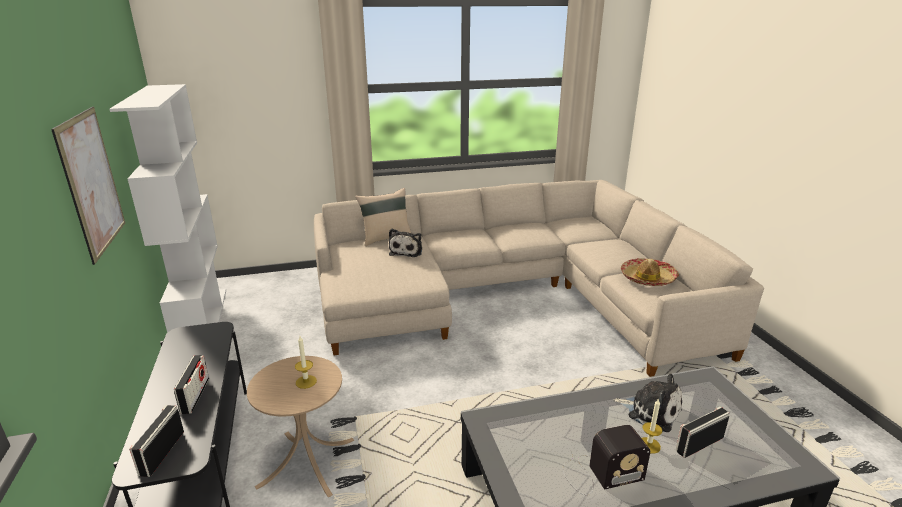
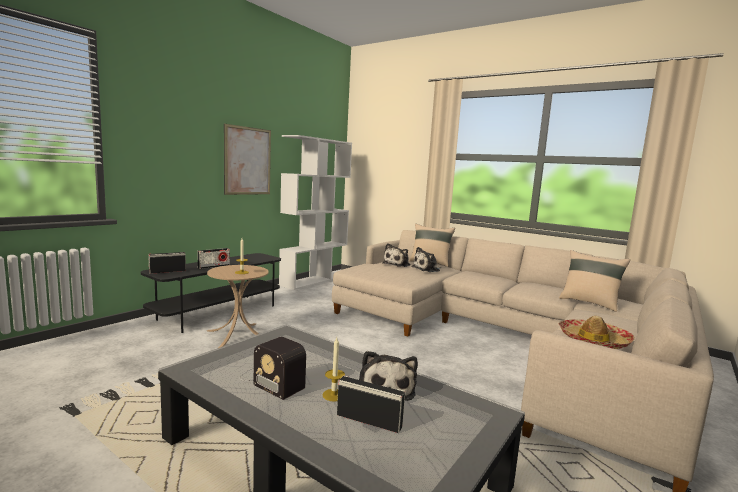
camera: 50 degrees right, 15 degrees down
none -> plush toy [382,243,411,267]
none -> beige pillow [559,250,630,312]

